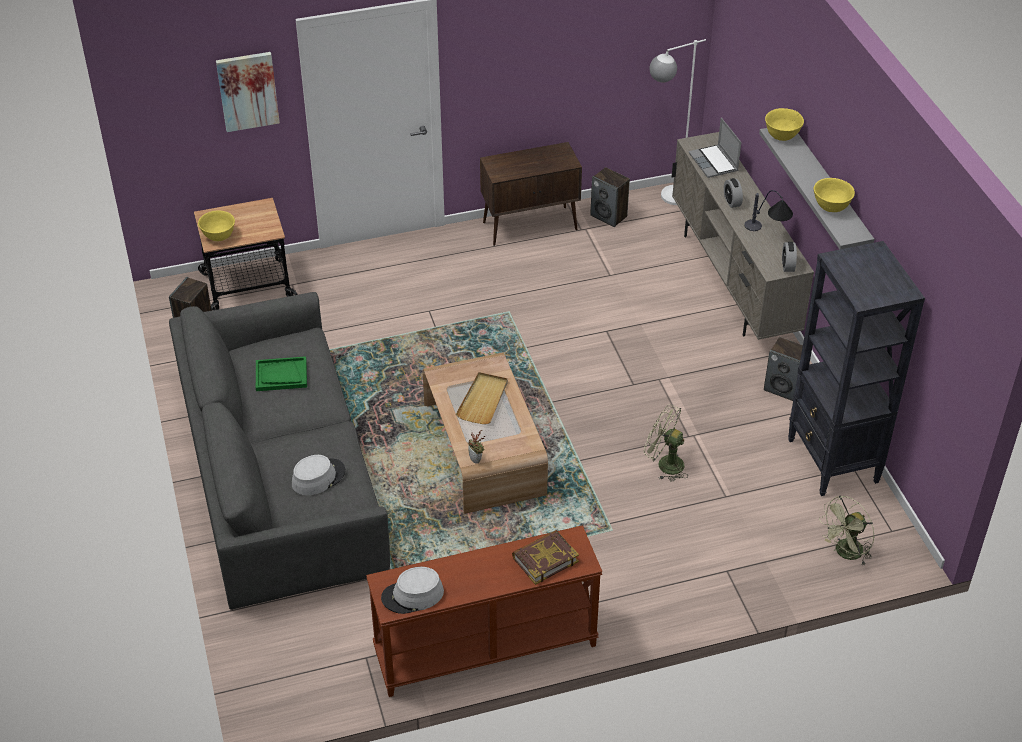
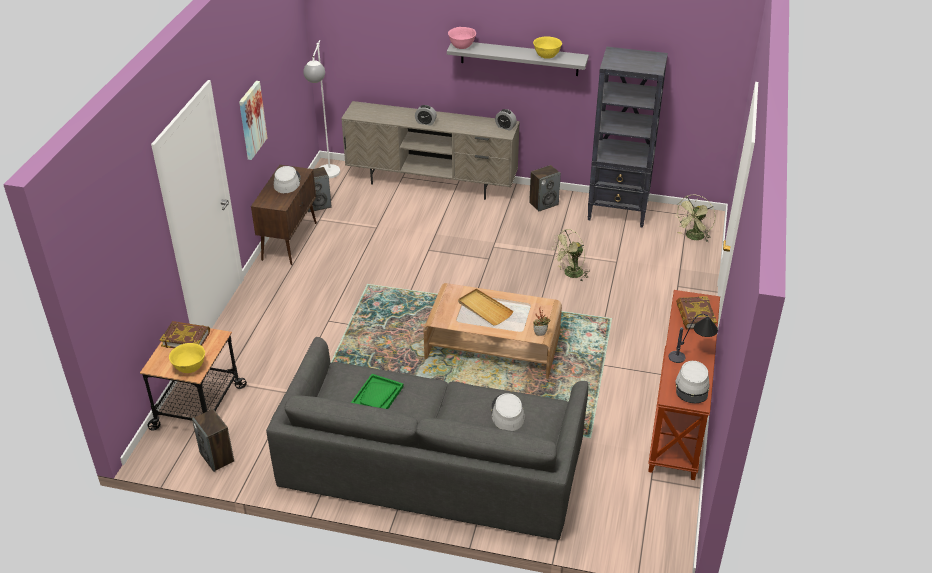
camera: 60 degrees left, 5 degrees down
picture [216,52,280,132] -> picture moved to [239,81,267,160]
laptop [689,118,741,178] -> none
table lamp [744,190,793,231] -> table lamp moved to [668,314,718,363]
yellow bowl [765,108,804,141] -> pink bowl [448,27,476,49]
green fan [819,495,875,566] -> green fan turned 45 degrees clockwise [677,195,715,242]
none -> book [160,321,210,348]
none -> grey hat [274,166,301,193]

